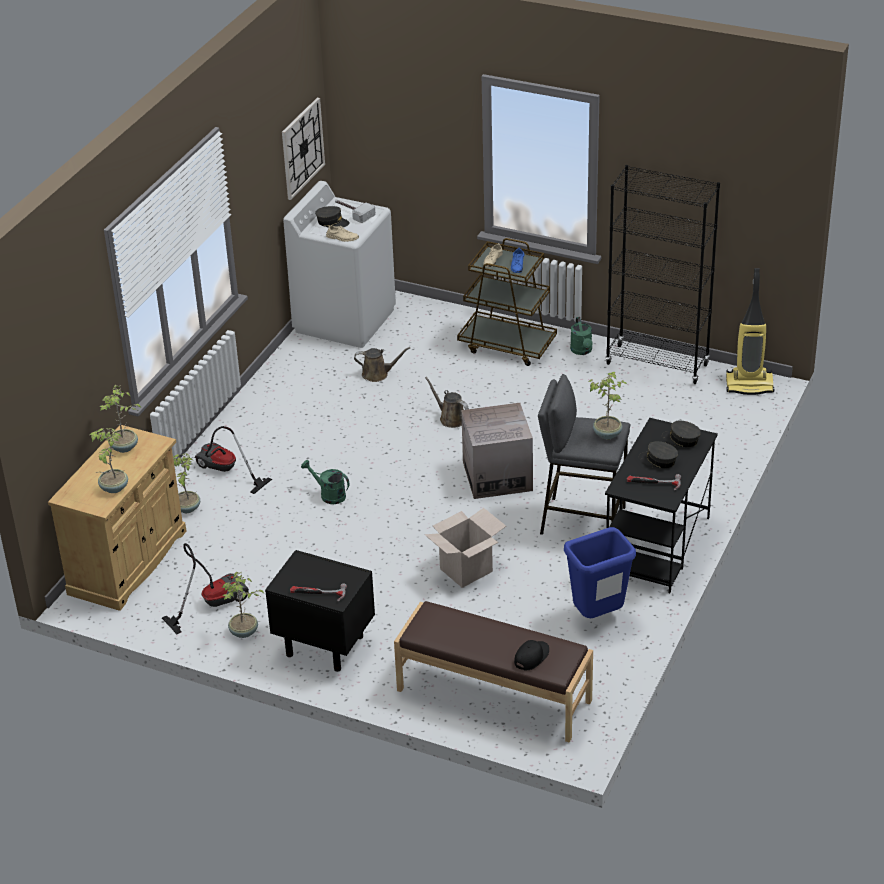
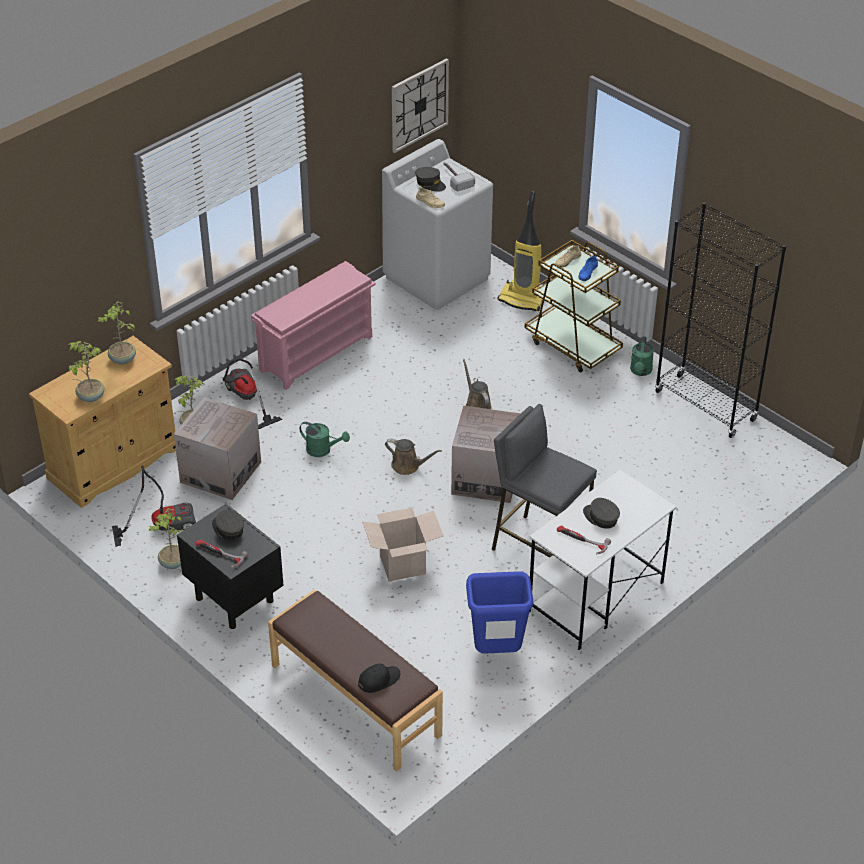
camera: 20 degrees right, 5 degrees up
green watering can [301,460,349,504] -> green watering can turned 150 degrees clockwise [299,422,350,457]
brown watering can [354,347,411,382] -> brown watering can moved to [385,438,442,475]
potted plant [588,372,627,439] -> none
black desk [605,418,718,593] -> white desk [529,470,677,650]
grey cap [662,421,701,447] -> grey cap moved to [212,509,244,540]
vacuum cleaner [726,268,774,395] -> vacuum cleaner moved to [497,191,545,311]
none -> cardboard box [174,397,261,500]
none -> pink shoe rack [251,261,376,390]

